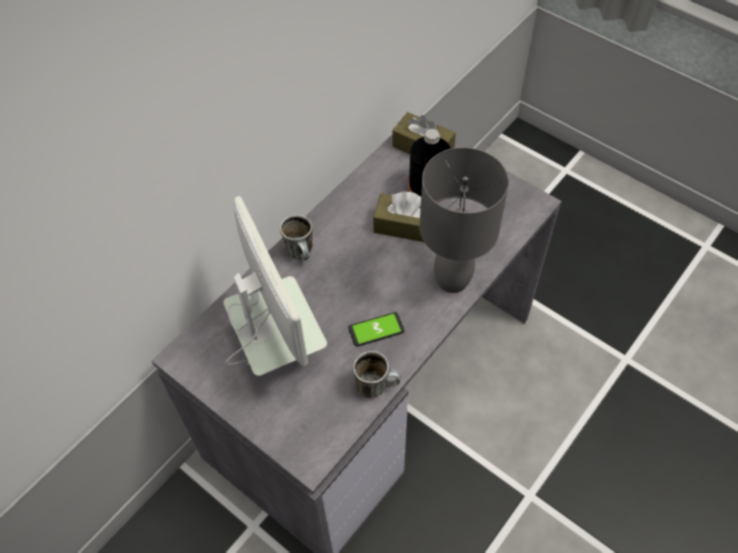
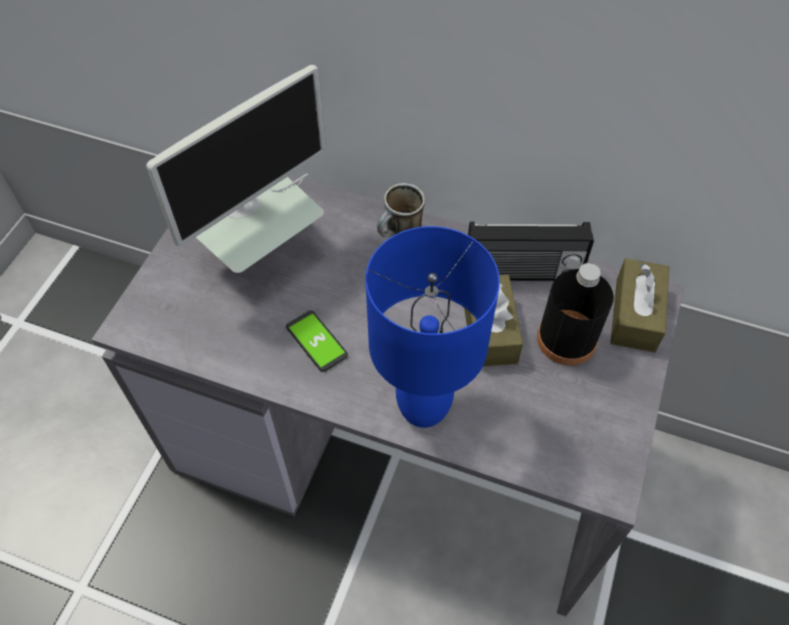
camera: 70 degrees right, 0 degrees up
mug [353,351,401,398] -> none
grey table lamp [419,147,509,293] -> blue table lamp [365,226,500,428]
none -> radio [468,221,594,281]

